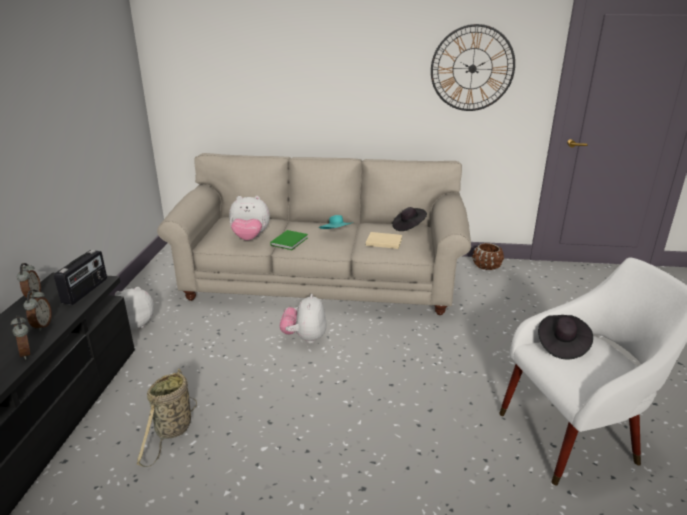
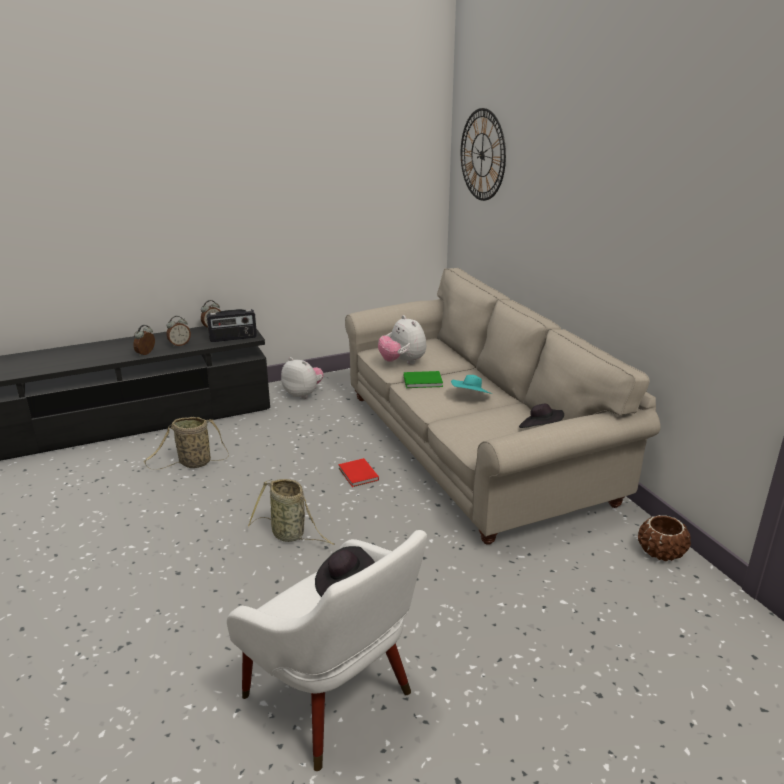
camera: 60 degrees right, 0 degrees up
plush toy [280,294,327,344] -> red book [338,458,379,487]
beige book [366,232,402,249] -> none
wall clock [431,24,515,111] -> wall clock moved to [461,108,506,201]
none -> basket [248,479,334,545]

